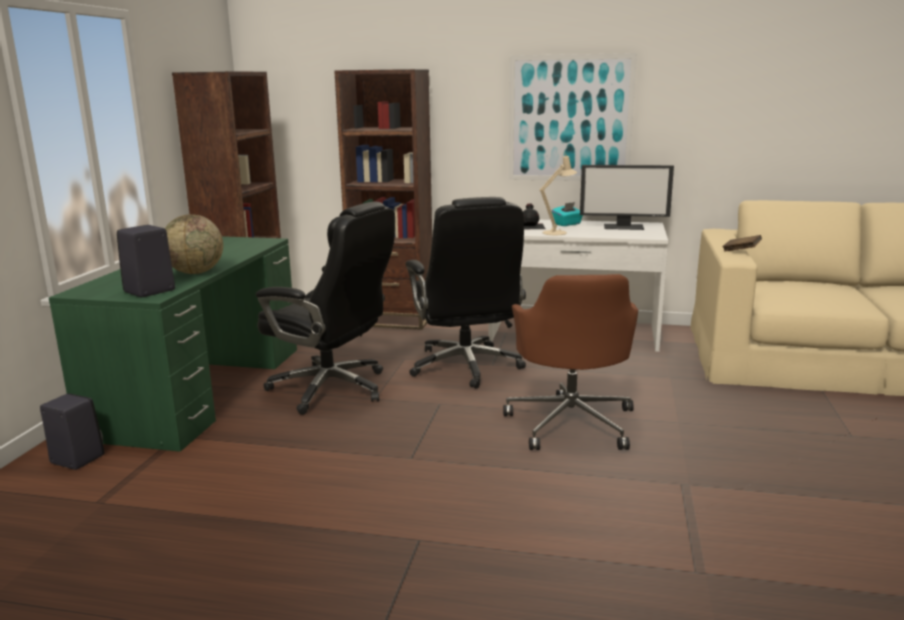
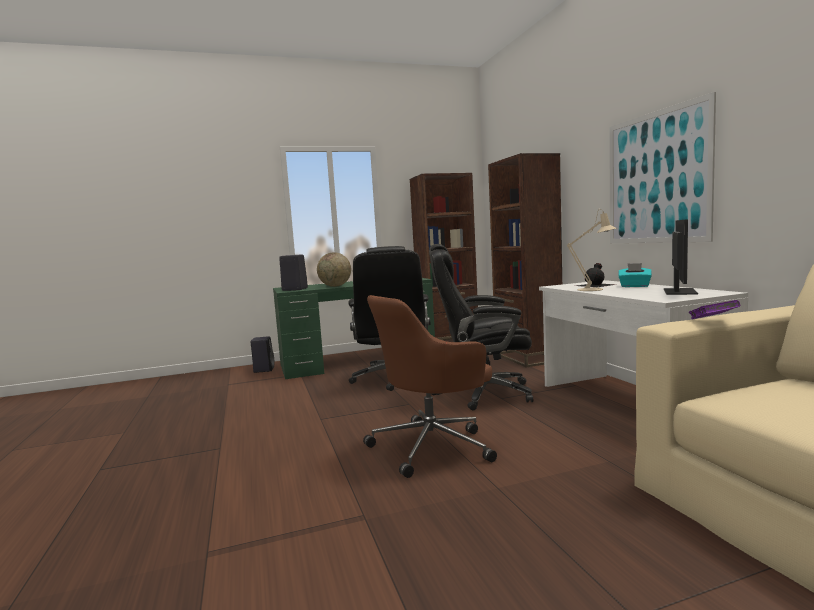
camera: 60 degrees right, 10 degrees down
black office chair [405,197,526,389] -> black office chair turned 45 degrees clockwise [429,244,533,411]
monitor [580,165,674,230] -> monitor turned 135 degrees counterclockwise [664,219,698,295]
brown book [722,235,762,252] -> purple book [689,300,740,319]

